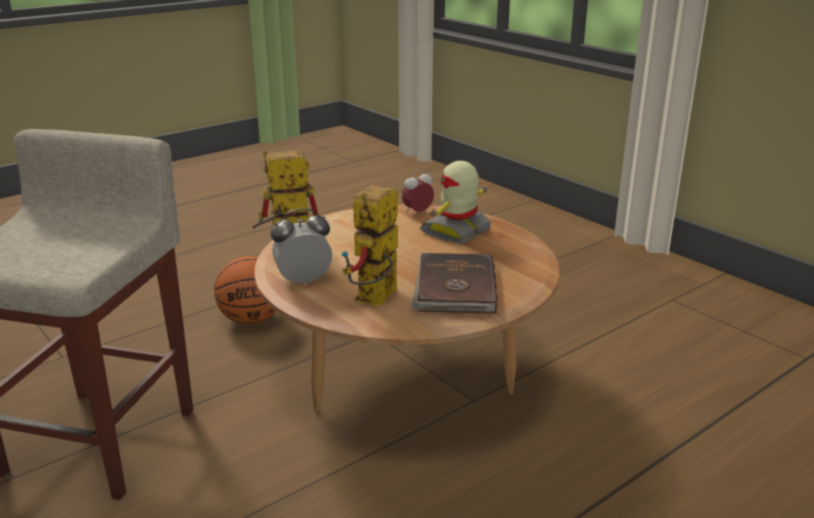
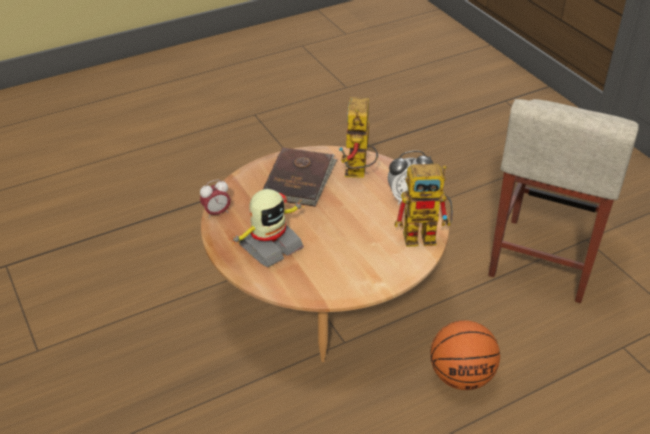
camera: 170 degrees left, 15 degrees up
toy robot [342,185,398,306] -> toy robot turned 150 degrees clockwise [338,97,378,178]
alarm clock [402,170,434,214] -> alarm clock moved to [200,179,231,219]

